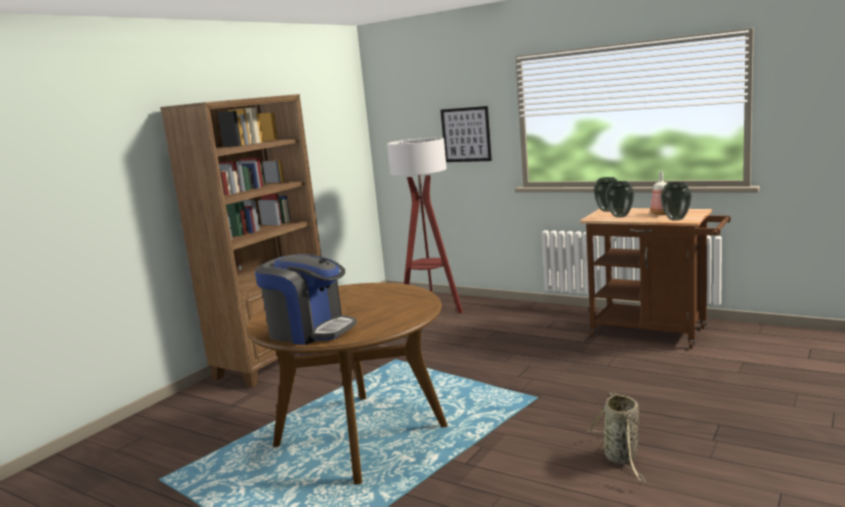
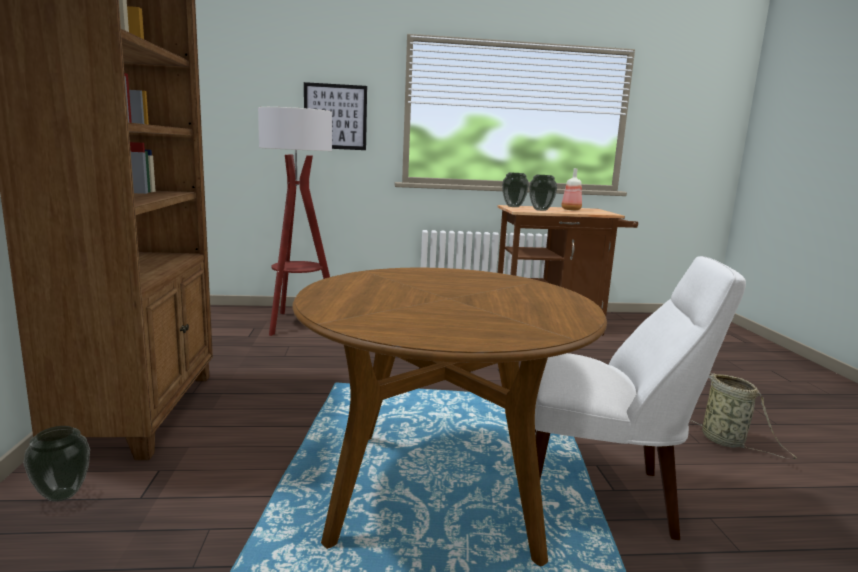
camera: 40 degrees left, 0 degrees up
coffee machine [255,254,357,345] -> none
vase [660,182,692,221] -> vase moved to [24,426,90,502]
none -> white chair [535,256,746,540]

